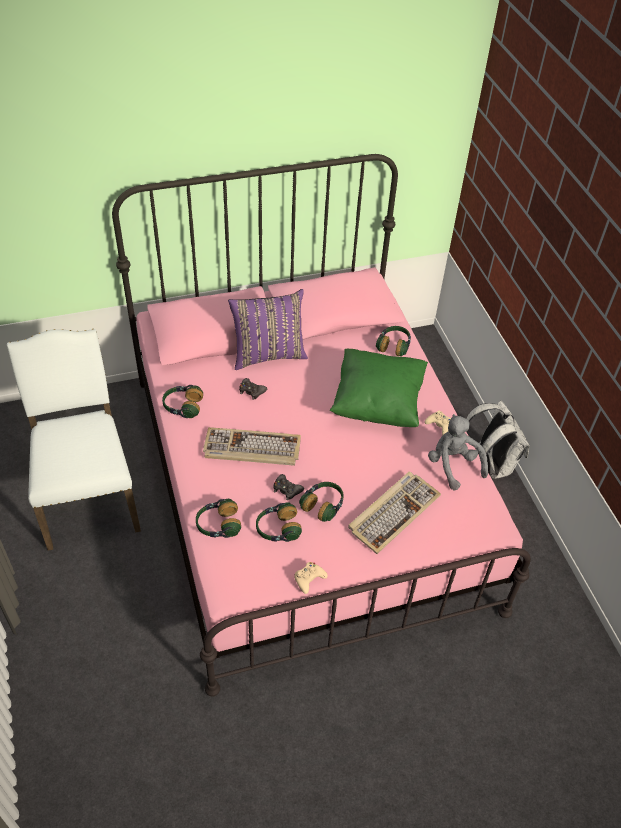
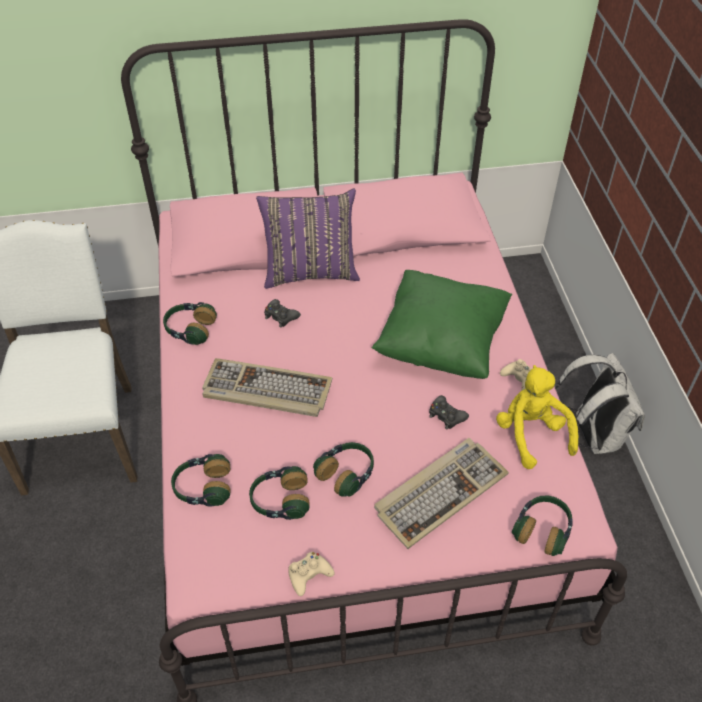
camera: 10 degrees right, 0 degrees up
black game controller [273,474,304,500] -> black game controller moved to [429,395,469,430]
headphones [376,326,411,356] -> headphones moved to [512,495,573,556]
grey plush toy [428,414,488,490] -> yellow plush toy [496,365,578,469]

